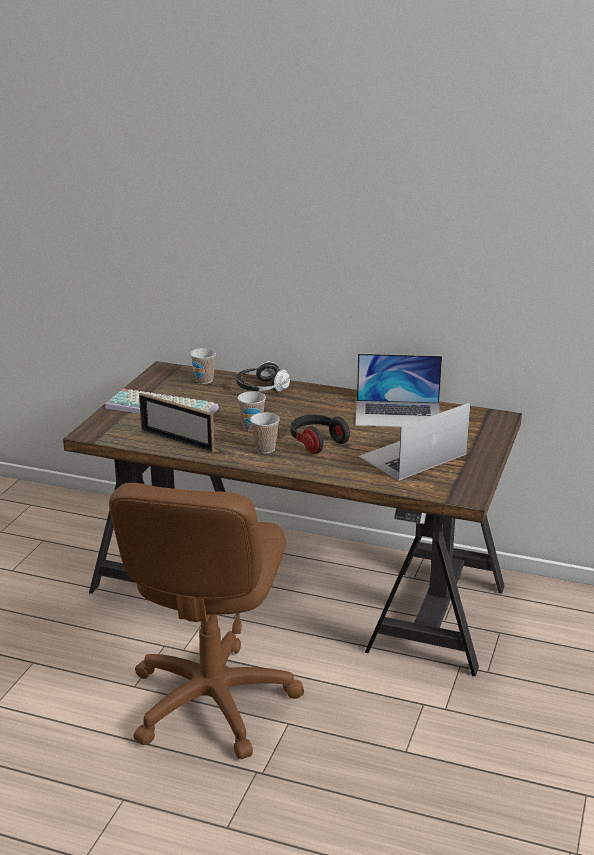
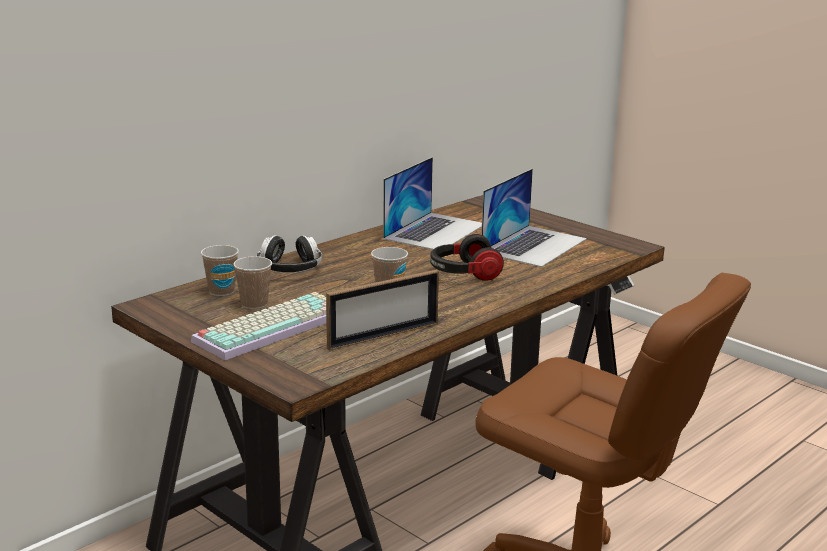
camera: 65 degrees left, 5 degrees down
cup [250,412,280,454] -> cup moved to [233,256,272,309]
laptop [359,403,470,480] -> laptop turned 135 degrees counterclockwise [481,169,587,267]

